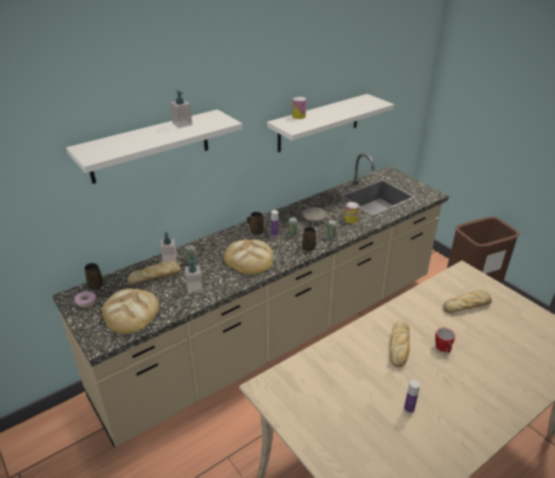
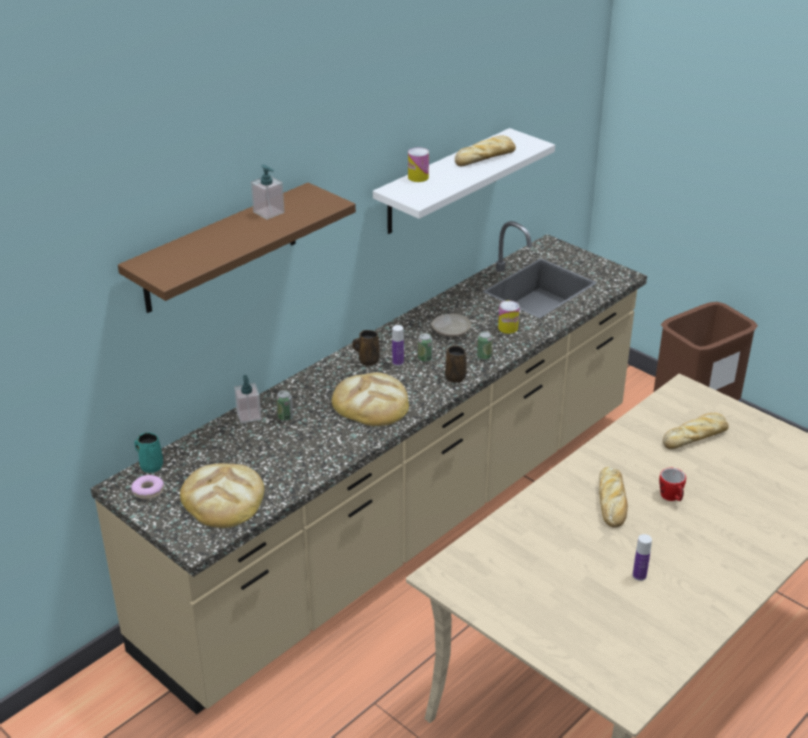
camera: 10 degrees left, 0 degrees up
white shelf [66,109,242,184] -> brown shelf [118,183,356,313]
brown mug [84,263,103,290] -> turquoise mug [134,432,163,473]
bread [128,261,181,285] -> bread moved to [455,136,516,166]
soap dispenser [185,260,202,292] -> none

